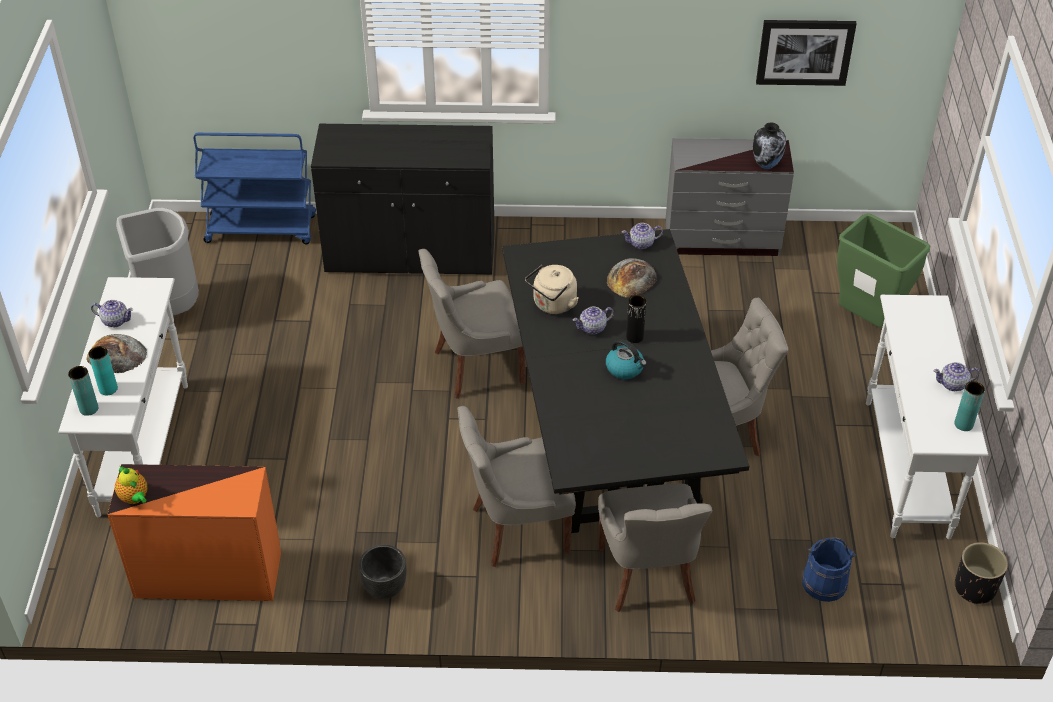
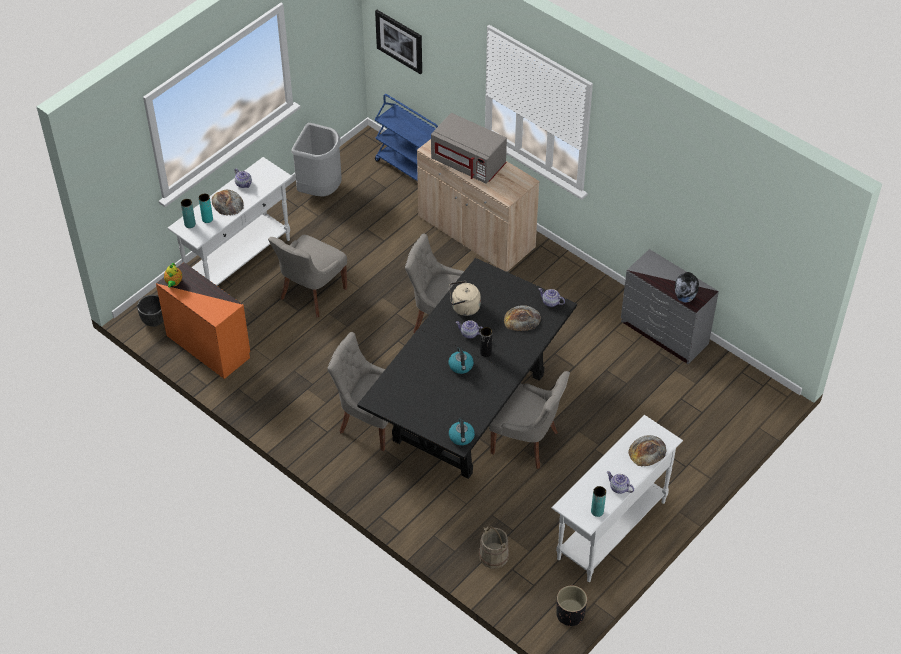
camera: 40 degrees right, 5 degrees up
black cabinet [311,124,495,275] -> beige cabinet [417,139,540,272]
black planter [359,545,406,599] -> black planter moved to [137,295,163,327]
grey chair [598,484,712,612] -> grey chair moved to [268,235,347,317]
picture [756,20,857,86] -> picture moved to [375,10,422,74]
blue bucket [802,537,856,602] -> beige bucket [479,527,509,569]
green trash can [837,213,930,328] -> none
none -> grey microwave [431,113,507,184]
none -> kettle [449,417,475,445]
none -> bread [628,435,667,467]

